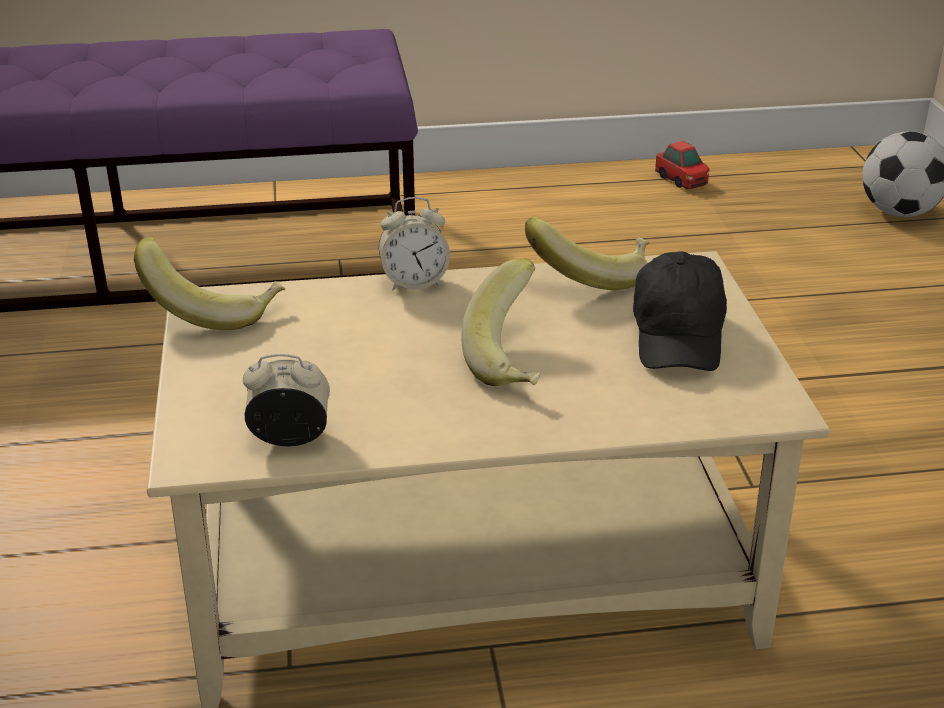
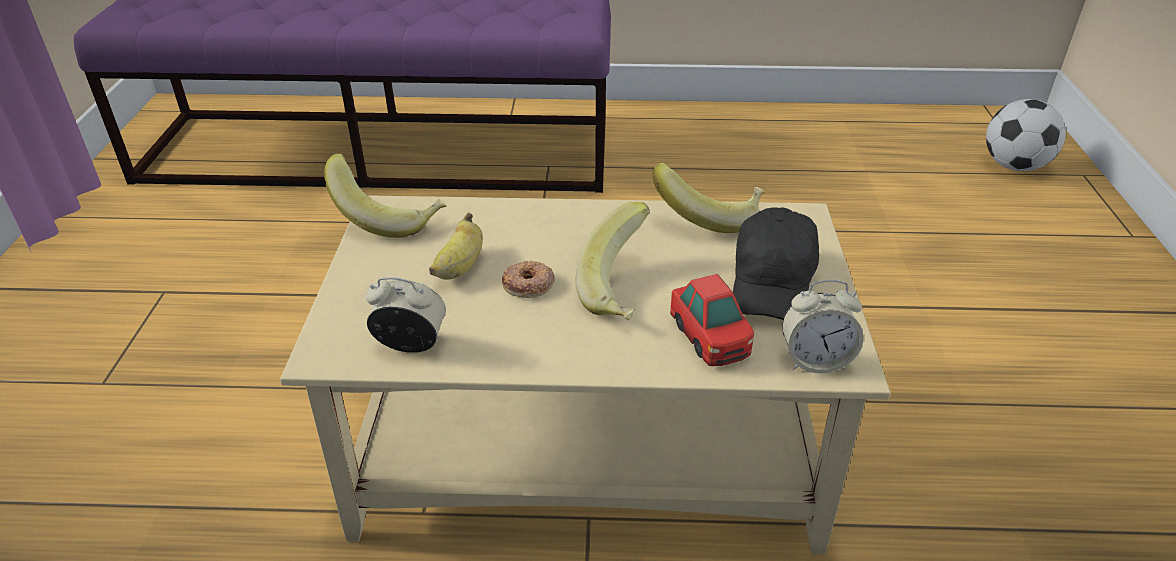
camera: 10 degrees right, 5 degrees up
alarm clock [379,197,450,291] -> alarm clock moved to [782,280,864,373]
toy car [655,141,710,189] -> toy car moved to [670,274,754,366]
none -> banana [429,213,483,280]
none -> donut [502,261,555,298]

